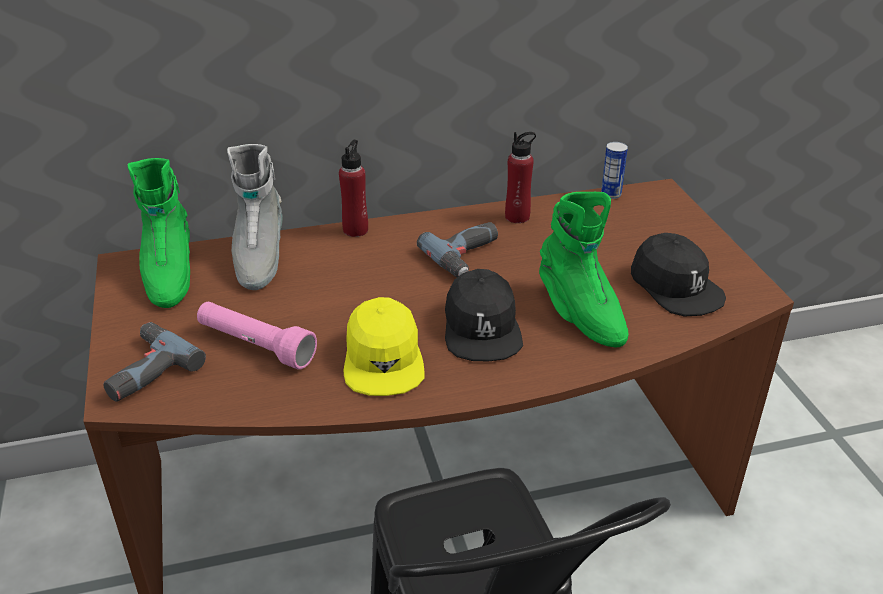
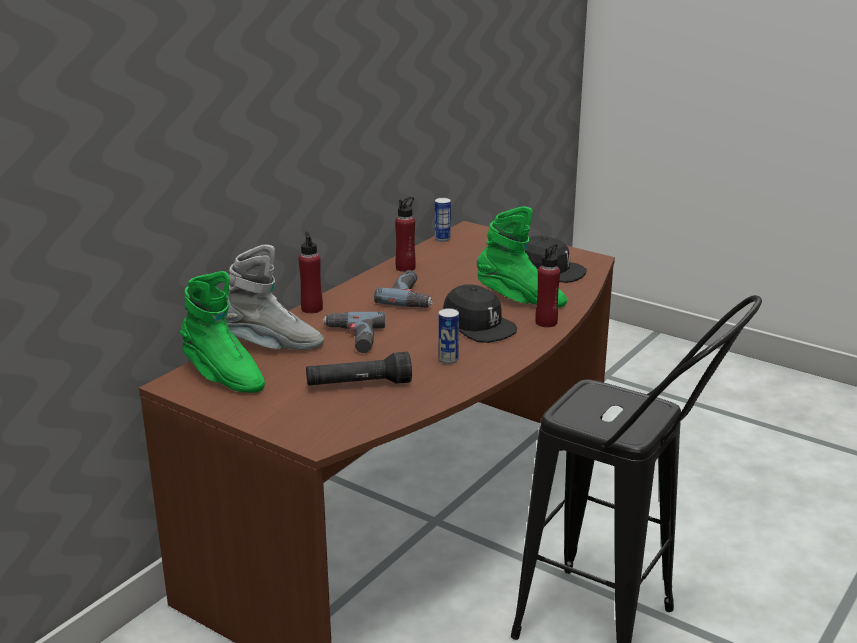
camera: 40 degrees left, 10 degrees down
power drill [103,322,206,402] -> power drill moved to [323,312,385,353]
pink flashlight [197,302,317,370] -> black flashlight [306,352,412,386]
grey boot [227,144,283,290] -> grey boot turned 45 degrees counterclockwise [225,245,324,350]
yellow cap [343,297,425,396] -> can [438,308,459,364]
none -> red bottle [535,244,560,327]

